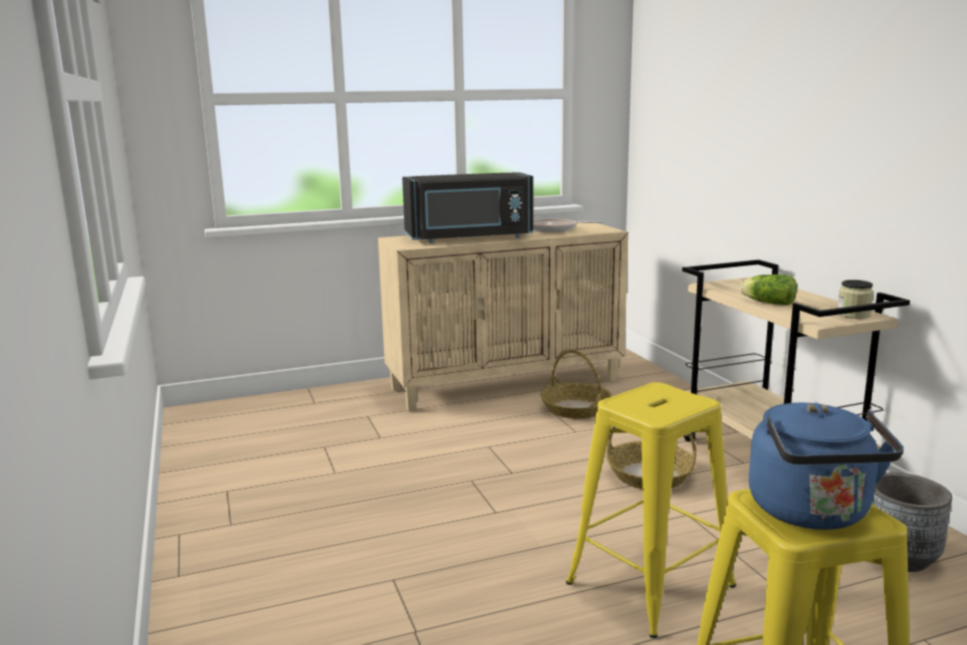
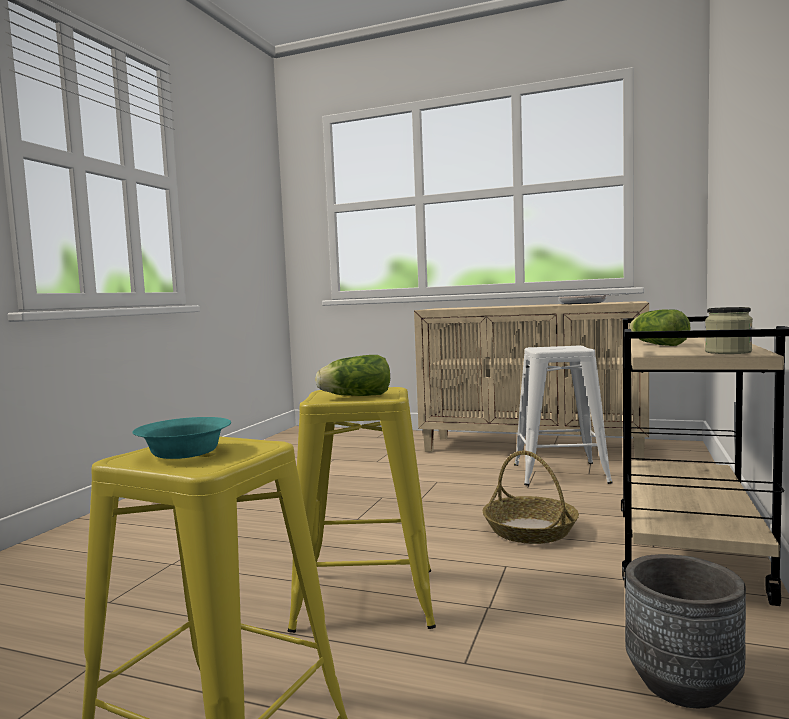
camera: 40 degrees right, 10 degrees down
black microwave [402,172,533,243] -> none
basket [540,350,612,419] -> white stool [514,346,612,486]
blue kettle [749,403,904,530] -> turquoise bowl [132,417,231,459]
none -> lettuce [315,355,390,396]

